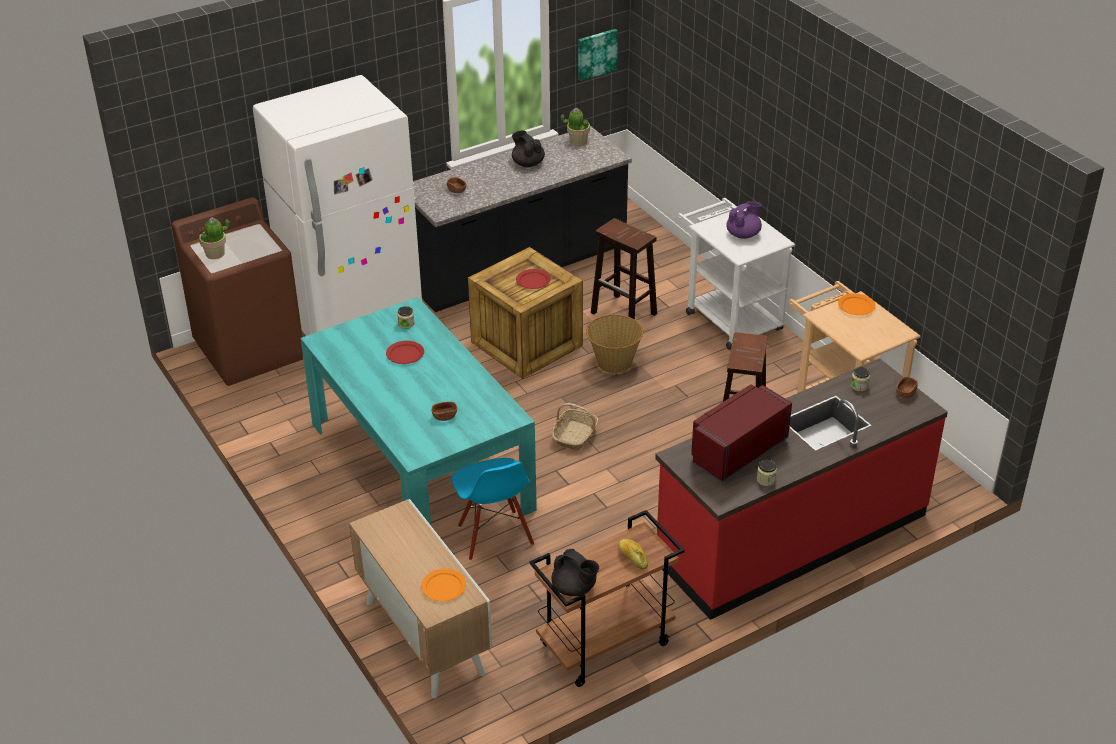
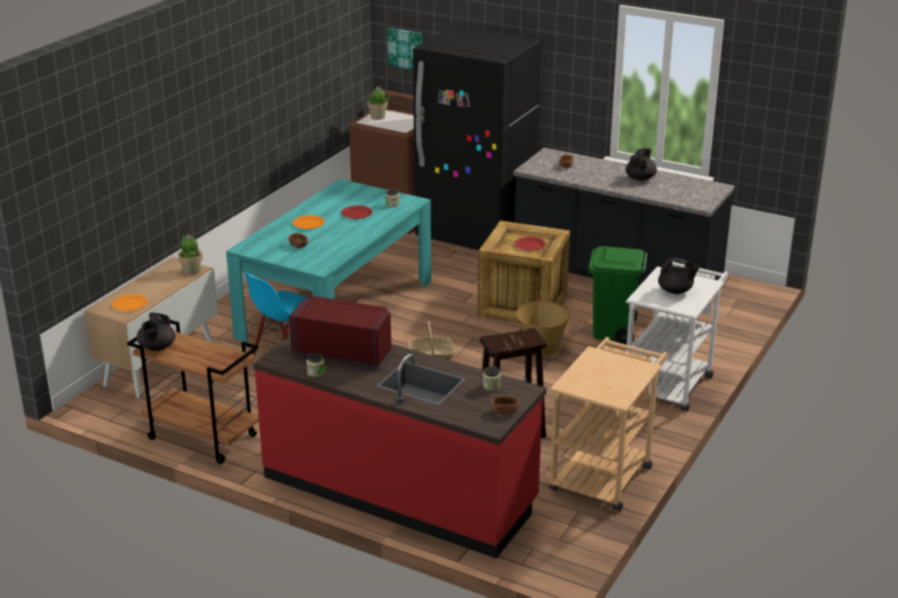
camera: 60 degrees right, 10 degrees down
white fridge [253,75,422,336] -> black fridge [413,26,541,250]
potted plant [561,108,590,146] -> potted plant moved to [178,234,203,275]
picture [578,29,618,81] -> picture moved to [387,28,422,70]
brown stool [591,218,657,320] -> green trash can [589,246,648,345]
bread [619,539,648,570] -> none
purple teapot [726,201,762,239] -> black teapot [658,258,699,294]
orange plate [838,293,876,315] -> orange plate moved to [293,215,325,229]

